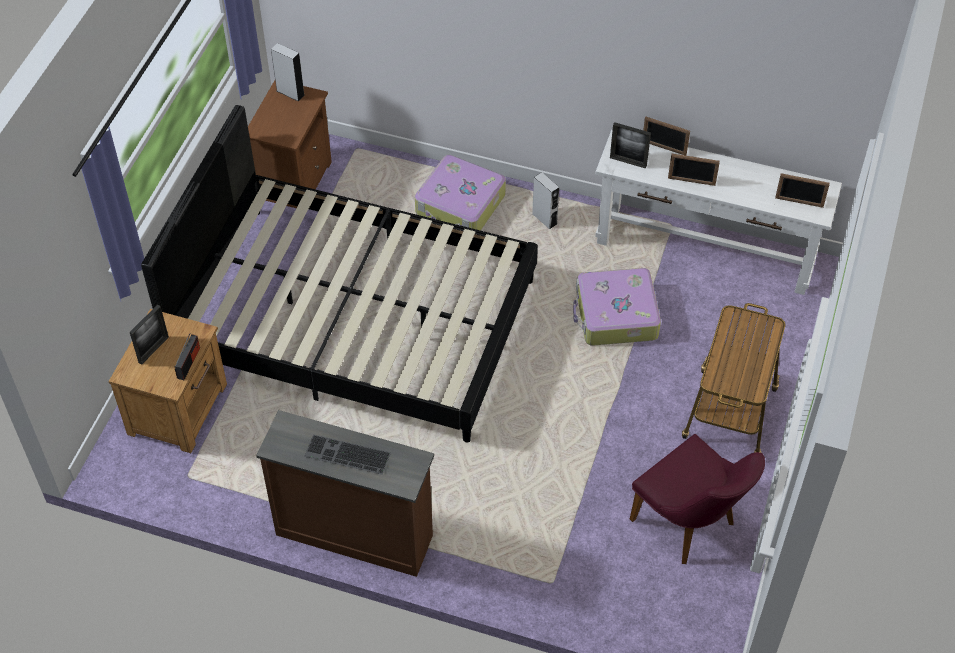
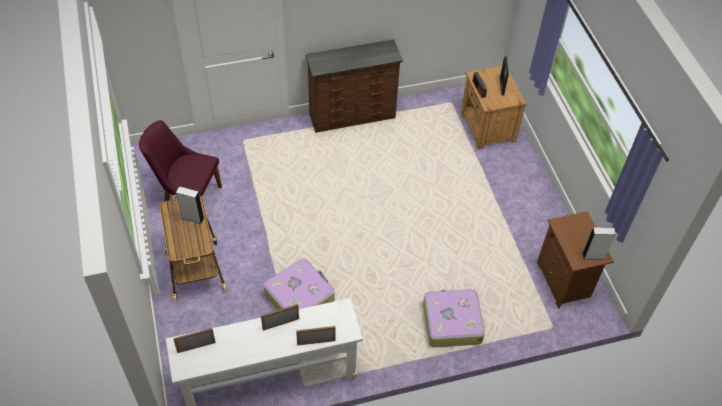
camera: 145 degrees right, 0 degrees up
black bed [141,105,538,443] -> none
keyboard [304,435,391,475] -> none
grey speaker [532,172,559,229] -> grey speaker moved to [176,186,204,224]
picture frame [610,122,651,169] -> none

